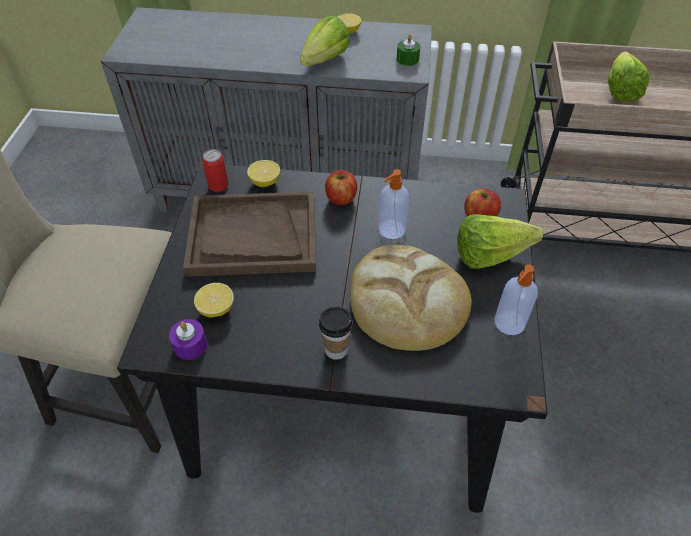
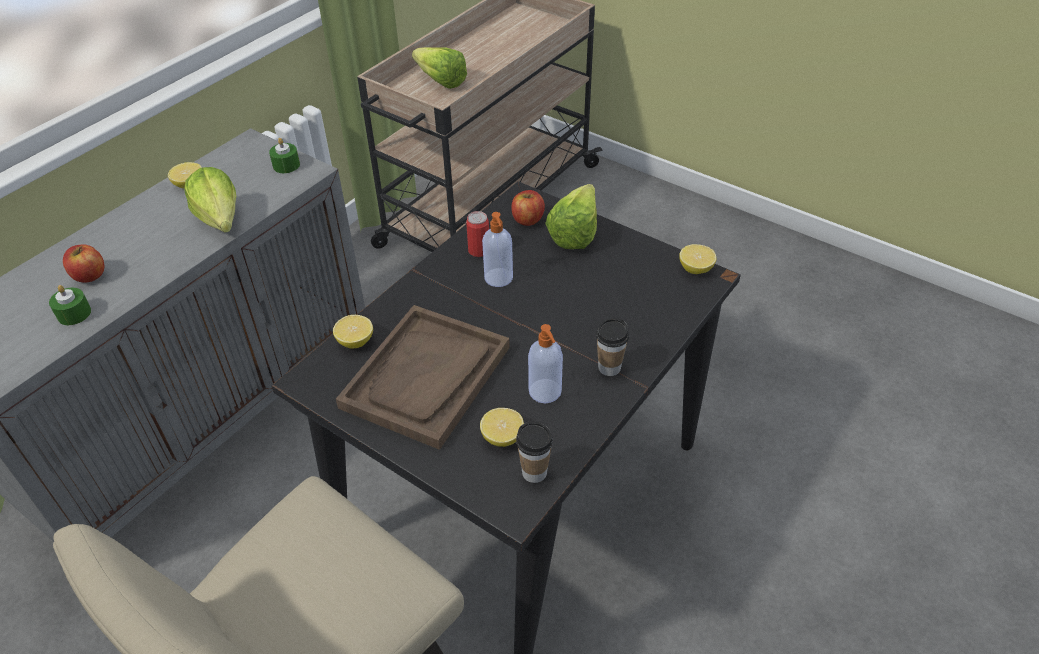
camera: 60 degrees left, 5 degrees down
purple candle [169,319,207,360] -> cup [516,421,553,483]
can [202,149,228,192] -> can moved to [466,211,489,257]
apple [325,170,357,205] -> apple moved to [63,244,104,282]
bread [350,245,472,351] -> none
soap dispenser [494,264,538,335] -> soap dispenser moved to [528,324,563,403]
none -> green candle [49,285,91,325]
none -> lemon [679,244,716,274]

